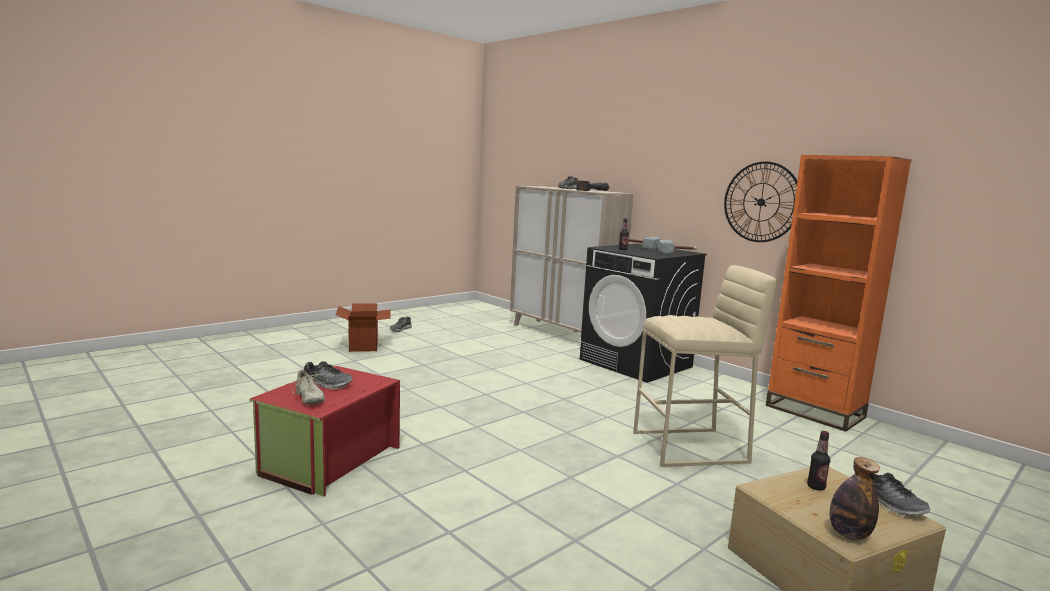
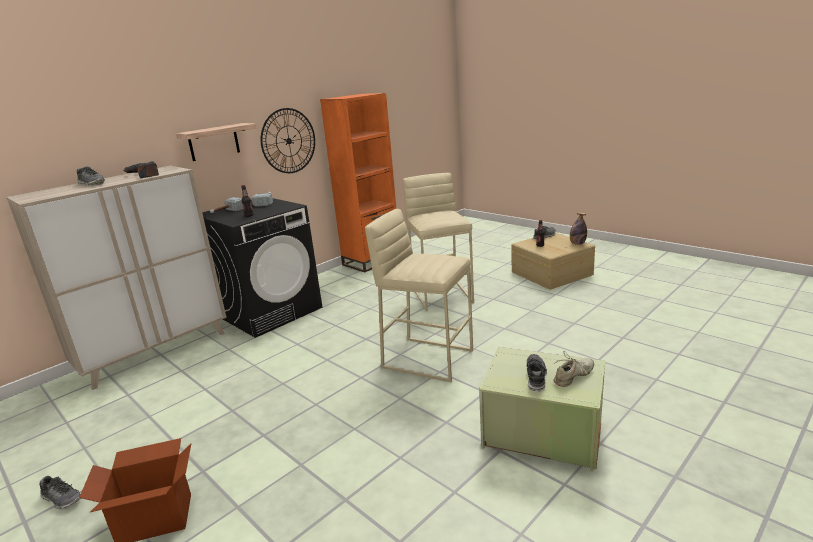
camera: 90 degrees left, 10 degrees up
red storage box [249,366,400,497] -> green storage box [479,347,605,471]
none -> shelf [176,123,256,161]
none -> beige stool [365,209,473,382]

